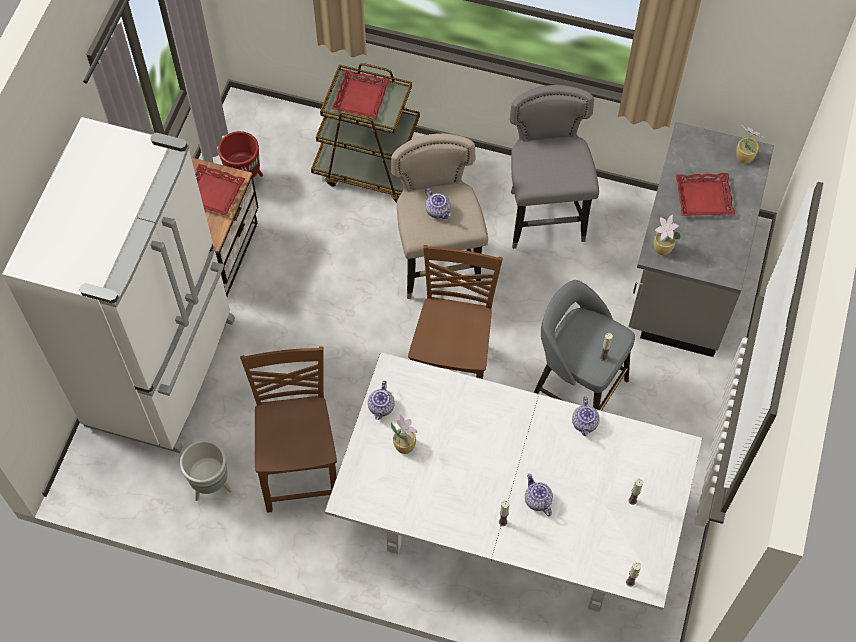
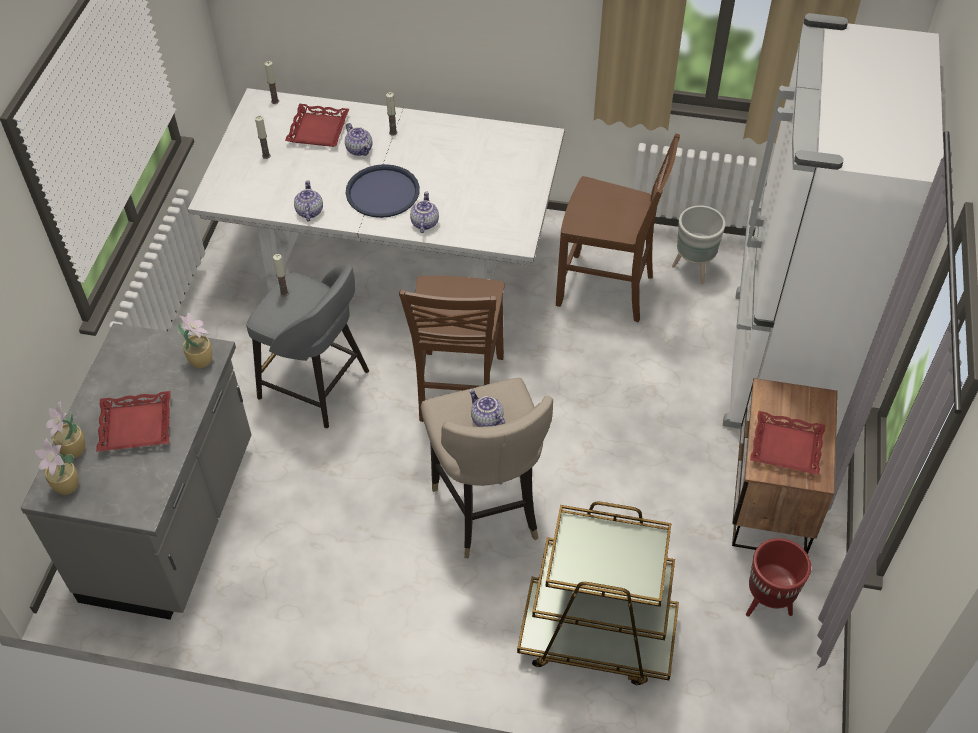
camera: 175 degrees right, 10 degrees down
brown chair [240,346,337,512] -> brown chair turned 60 degrees counterclockwise [556,134,680,322]
red tray [331,70,390,118] -> red tray moved to [285,104,349,147]
teapot [368,381,395,420] -> teapot moved to [410,192,439,233]
potted plant [391,414,418,454] -> potted plant moved to [45,401,85,458]
grey stool [509,85,599,249] -> none
none -> blue tray [346,164,420,218]

